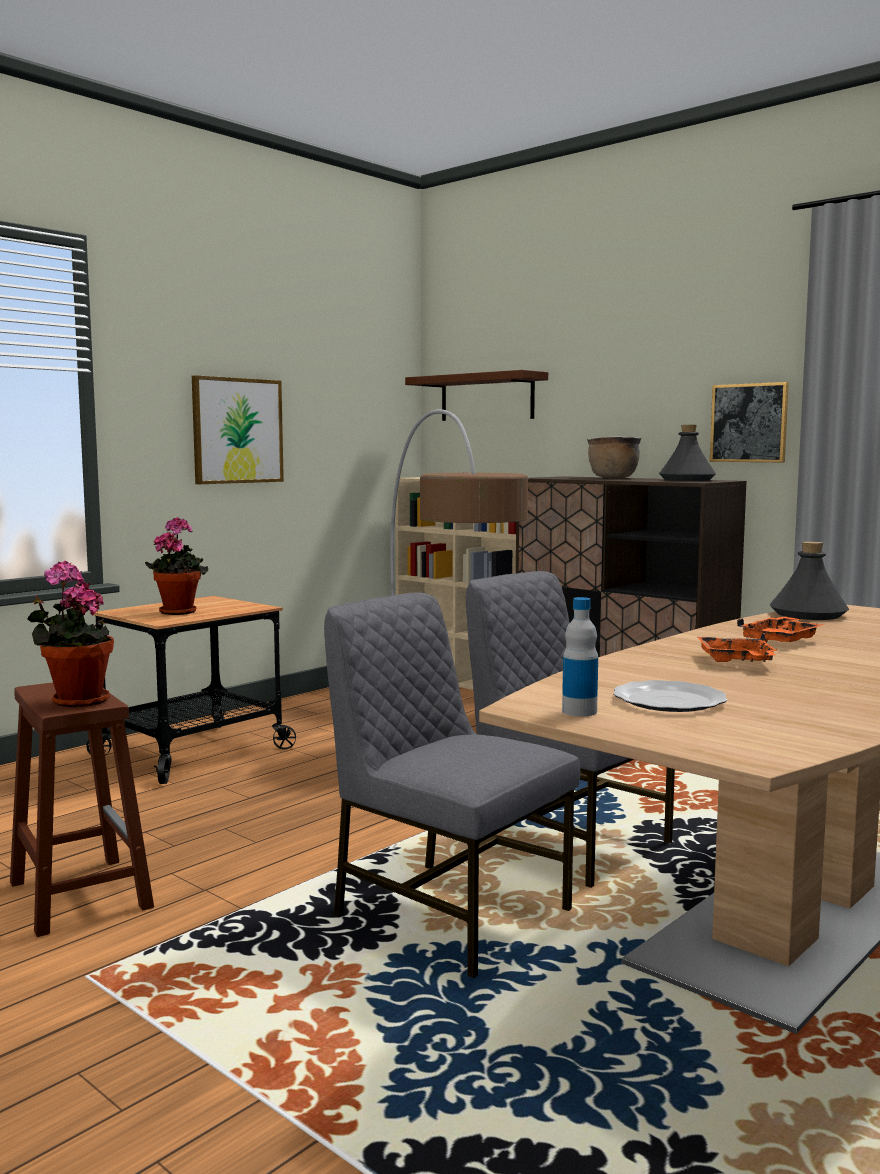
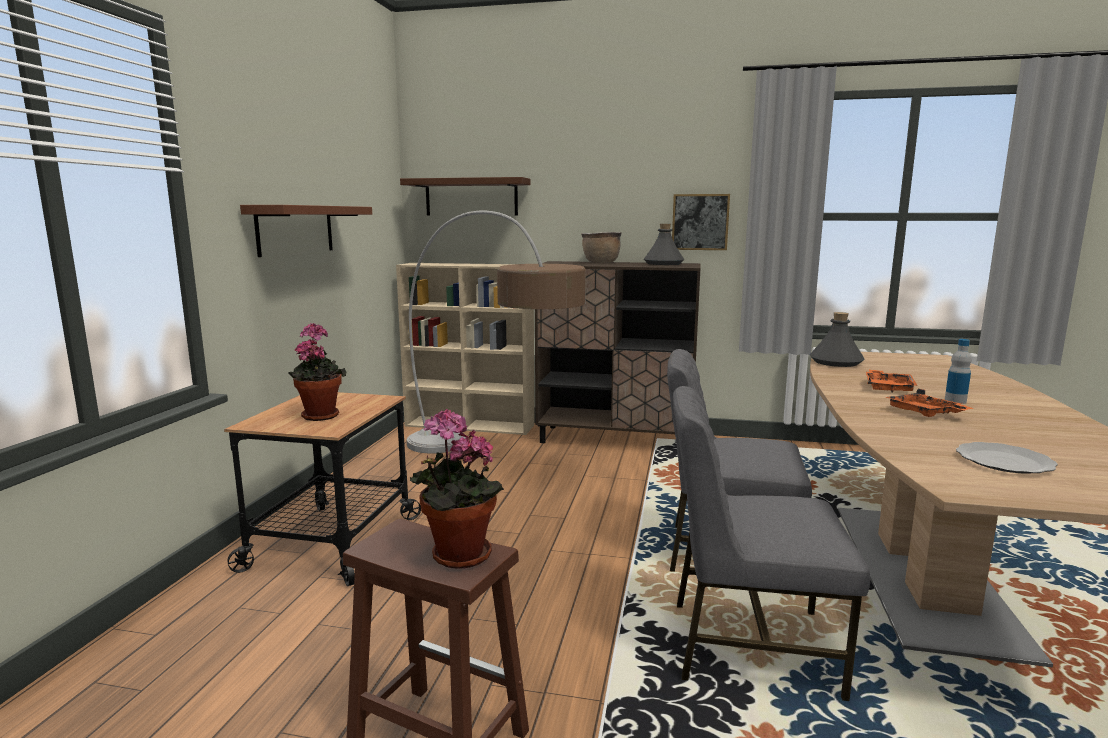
camera: 30 degrees left, 5 degrees up
picture [192,375,284,484] -> brown shelf [240,205,372,257]
bottle [562,597,598,716] -> bottle moved to [945,339,972,404]

